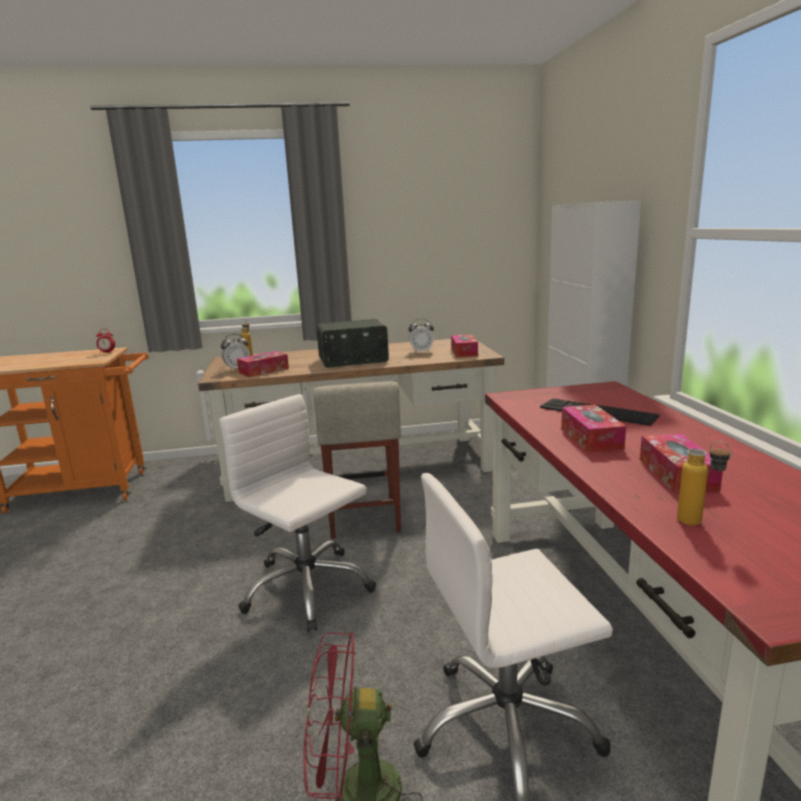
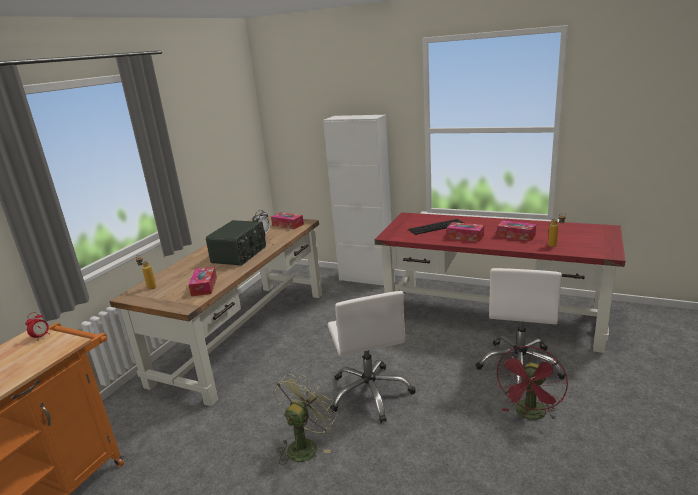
camera: 55 degrees left, 5 degrees up
white office chair [219,394,376,632] -> white office chair turned 90 degrees counterclockwise [328,291,416,423]
alarm clock [221,334,250,371] -> none
beige stool [314,381,401,539] -> none
none -> green fan [274,374,338,465]

